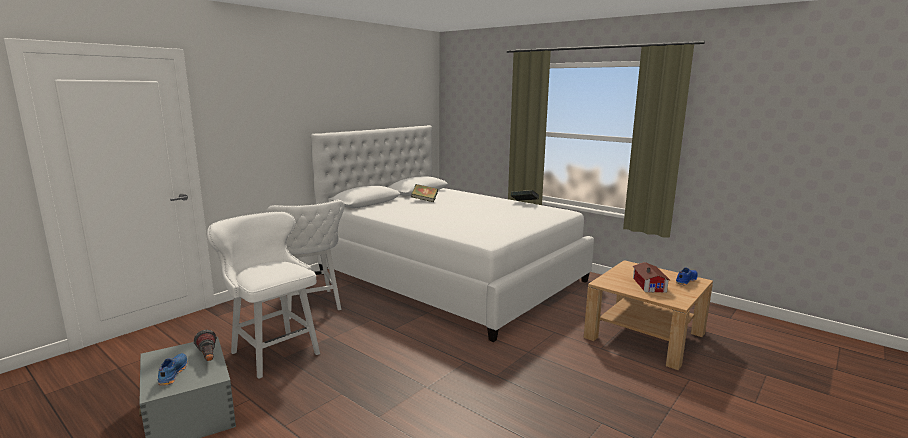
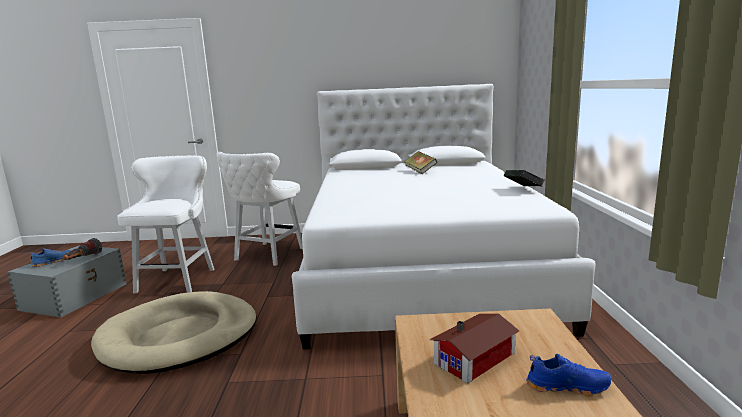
camera: 50 degrees right, 0 degrees up
none -> beige dog bed [91,291,257,374]

